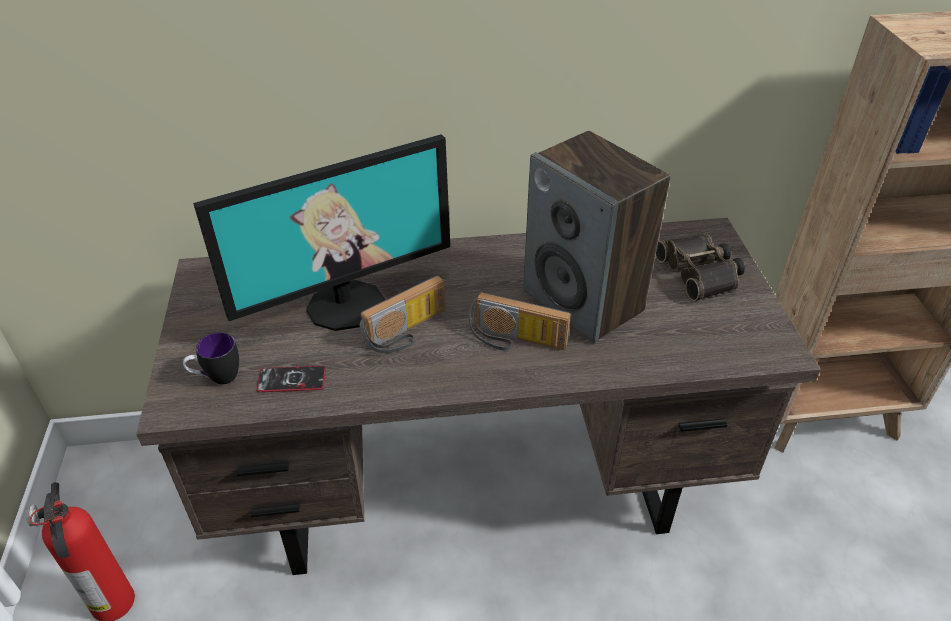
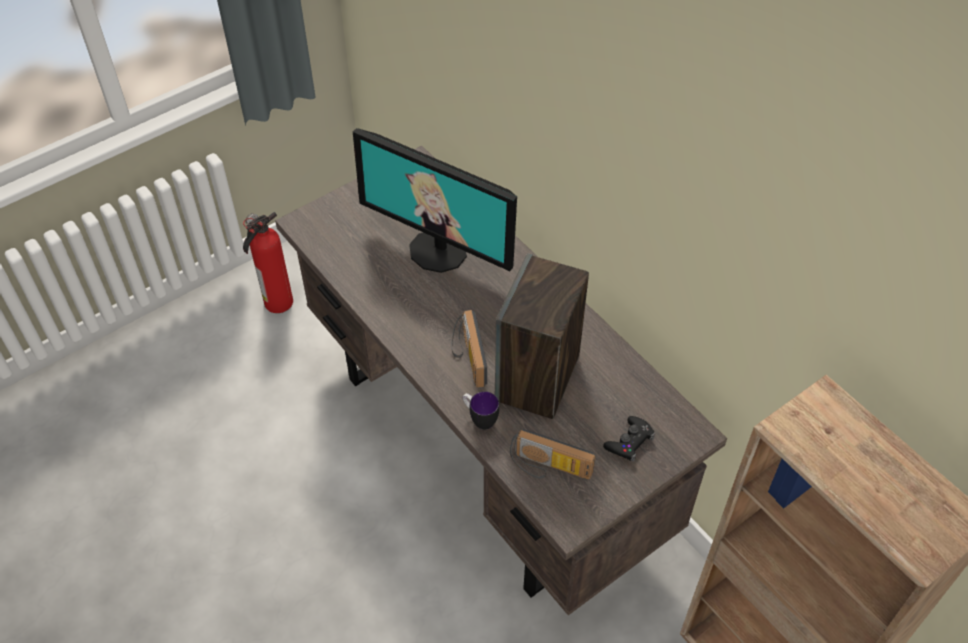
camera: 60 degrees right, 10 degrees up
mug [183,332,239,384] -> mug moved to [463,391,499,430]
phone [256,366,326,392] -> none
radio [360,275,445,353] -> radio moved to [510,429,596,480]
binoculars [655,234,745,301] -> black game controller [603,416,655,462]

